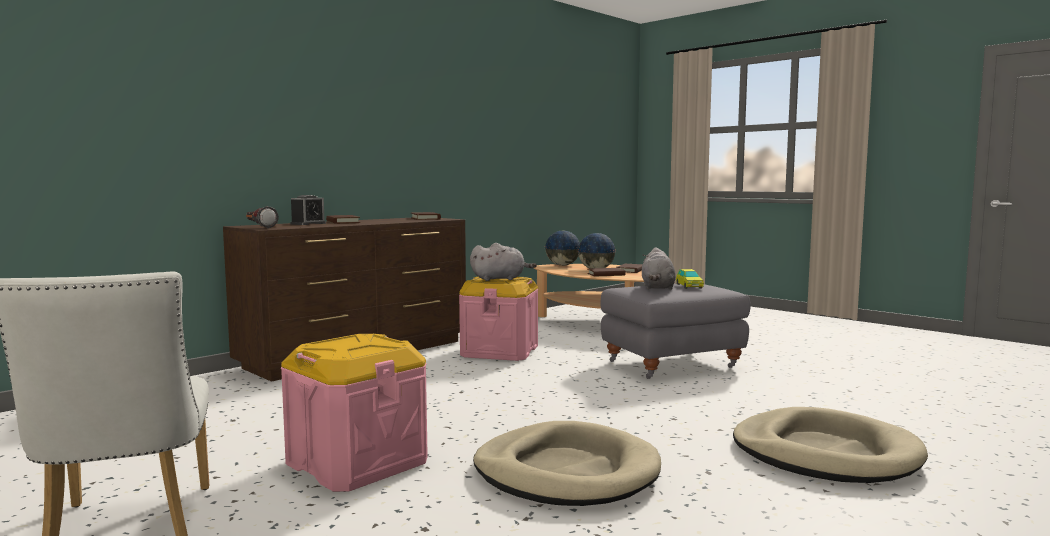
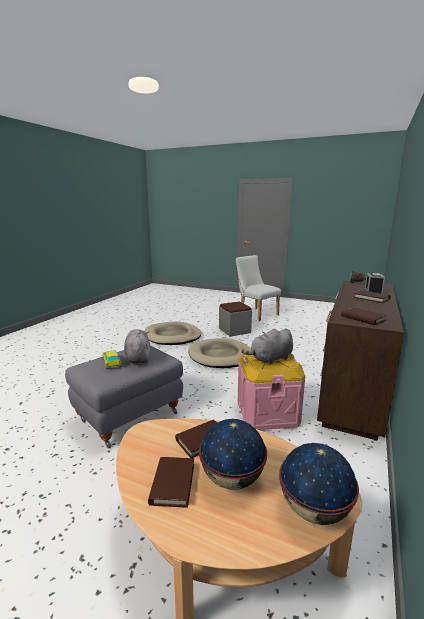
camera: 160 degrees right, 10 degrees up
pink storage box [281,334,428,492] -> grey ottoman [219,302,252,337]
beige dog bed [733,407,928,483] -> beige dog bed moved to [189,338,251,368]

